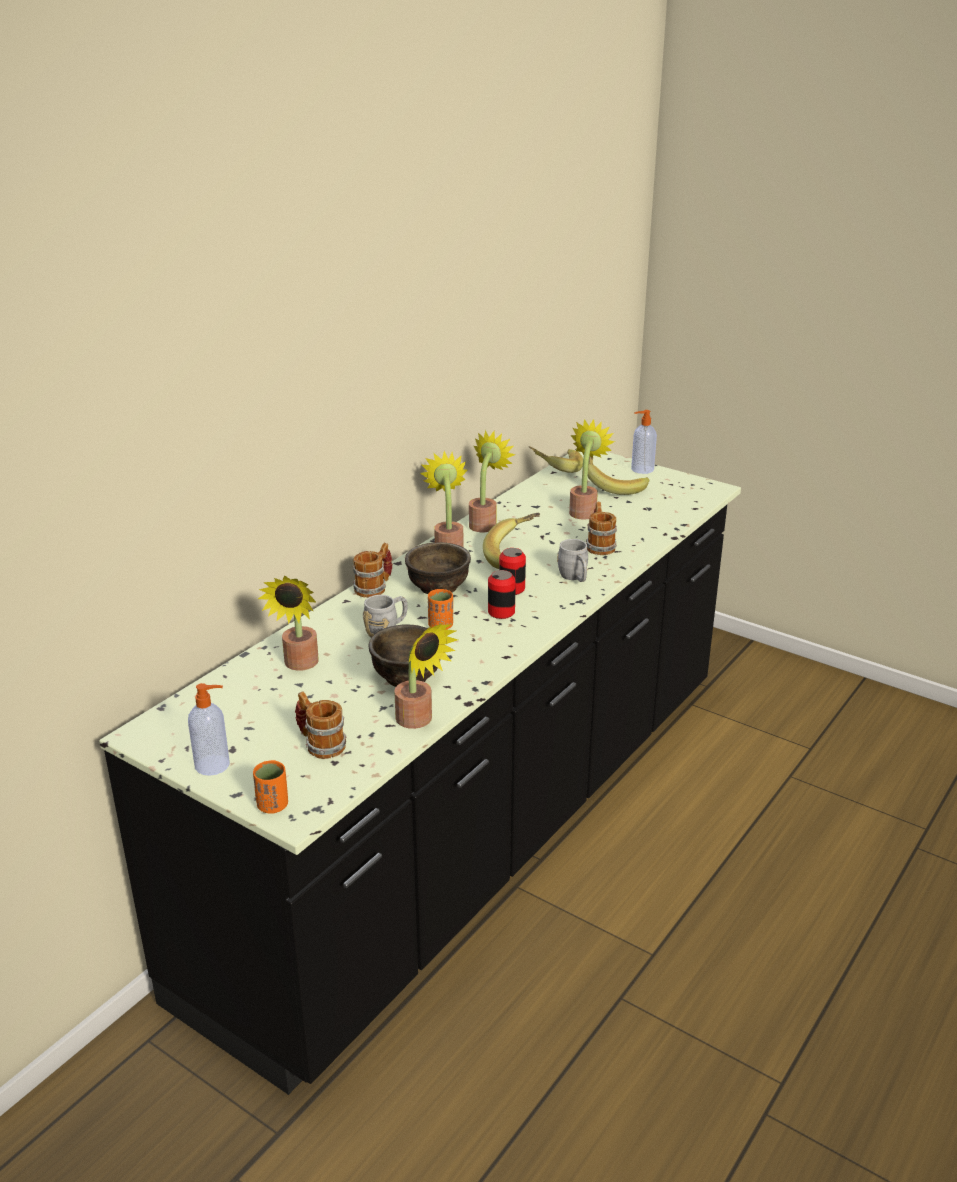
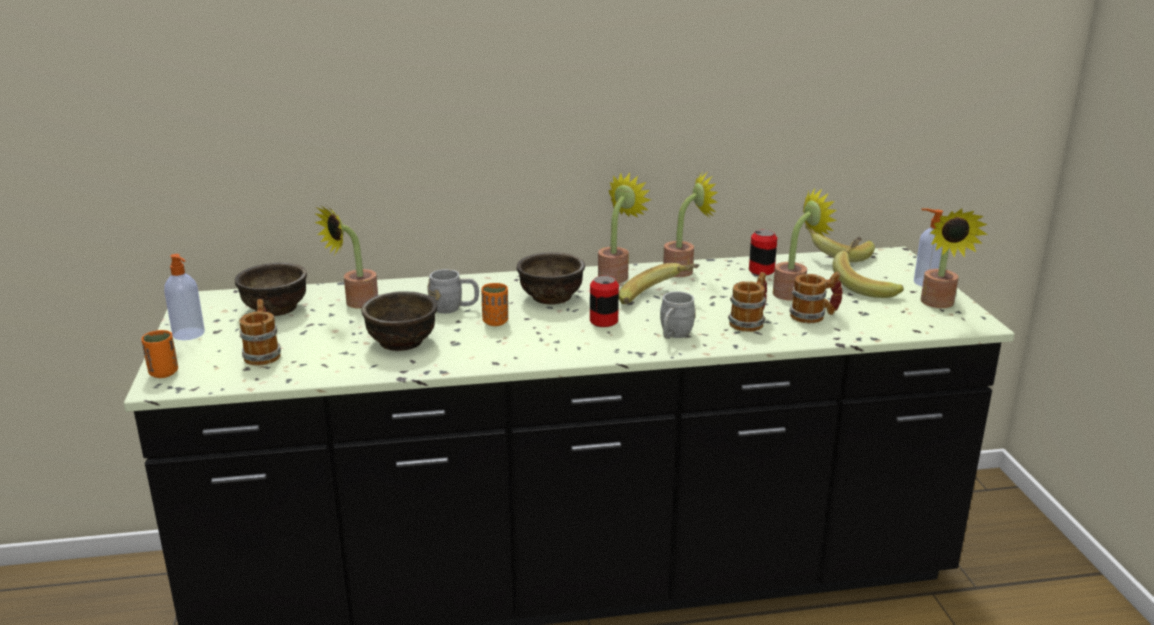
camera: 45 degrees right, 5 degrees down
mug [353,542,393,598] -> mug moved to [789,272,843,323]
potted plant [394,623,458,729] -> potted plant moved to [921,209,988,308]
can [488,570,516,619] -> can moved to [749,230,777,275]
none -> brown bowl [235,263,307,316]

